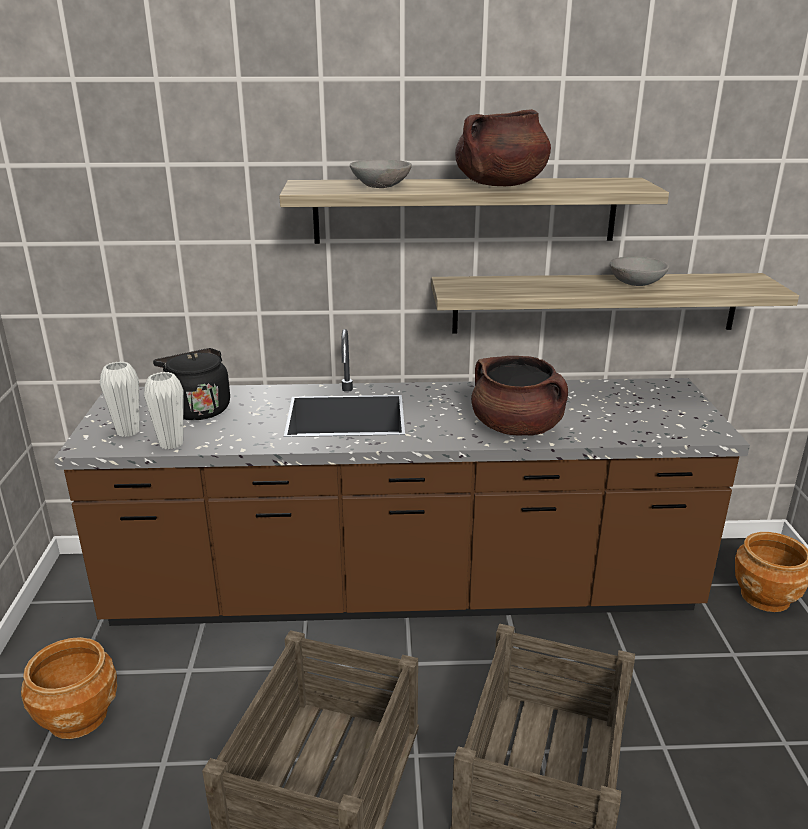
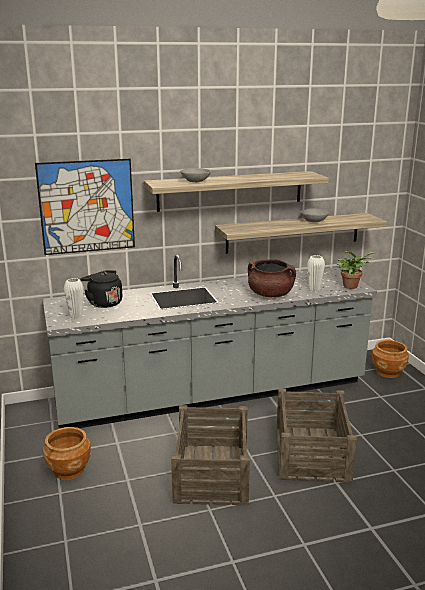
camera: 15 degrees left, 5 degrees down
brown counter [54,329,750,626] -> grey counter [43,255,377,428]
white vase [144,372,183,450] -> white vase moved to [307,255,325,291]
brown cooking pot [455,109,551,186] -> none
none -> picture [35,159,135,255]
none -> potted plant [337,251,375,289]

